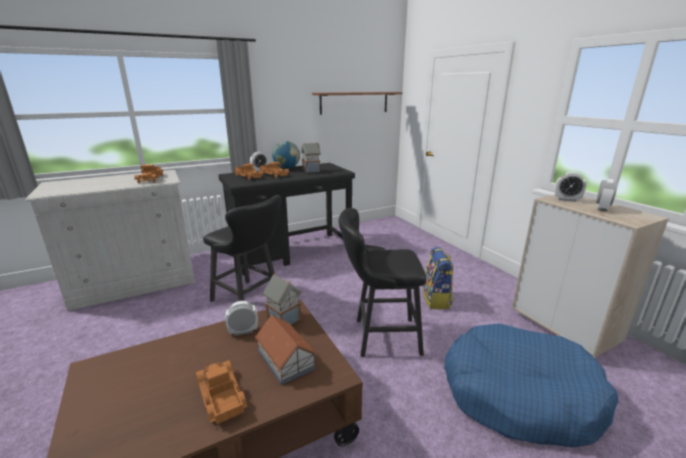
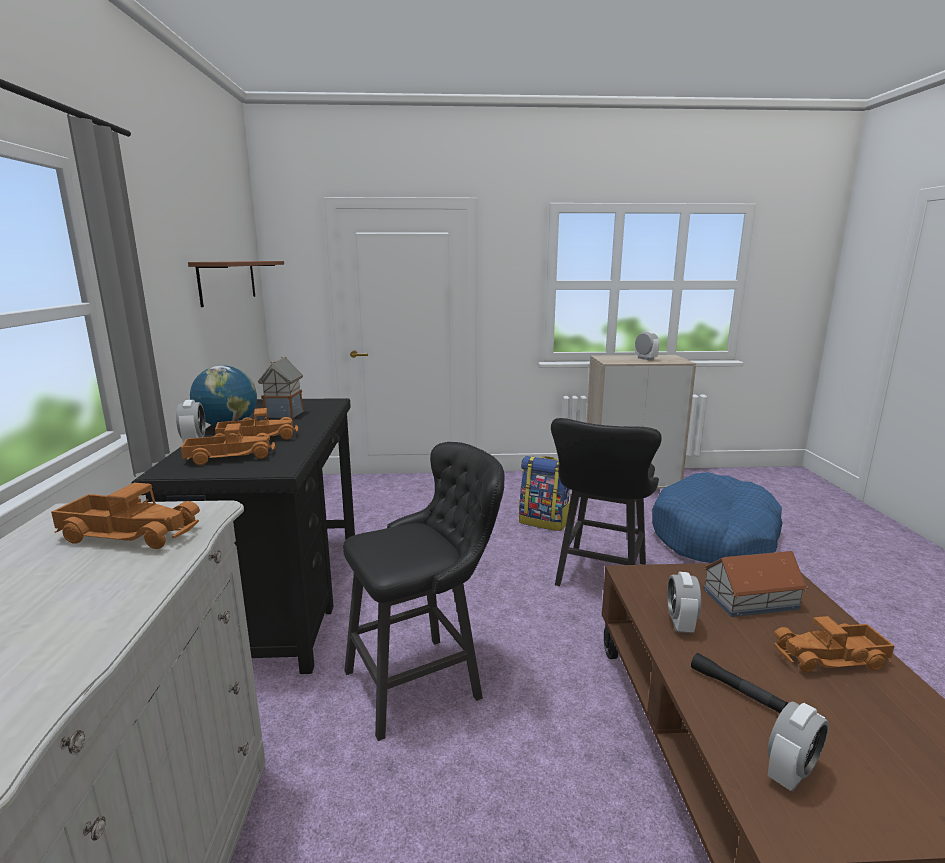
camera: 65 degrees left, 5 degrees down
toy house [263,273,302,325] -> none
alarm clock [555,172,586,202] -> alarm clock moved to [768,702,829,791]
none -> black flashlight [691,653,788,713]

